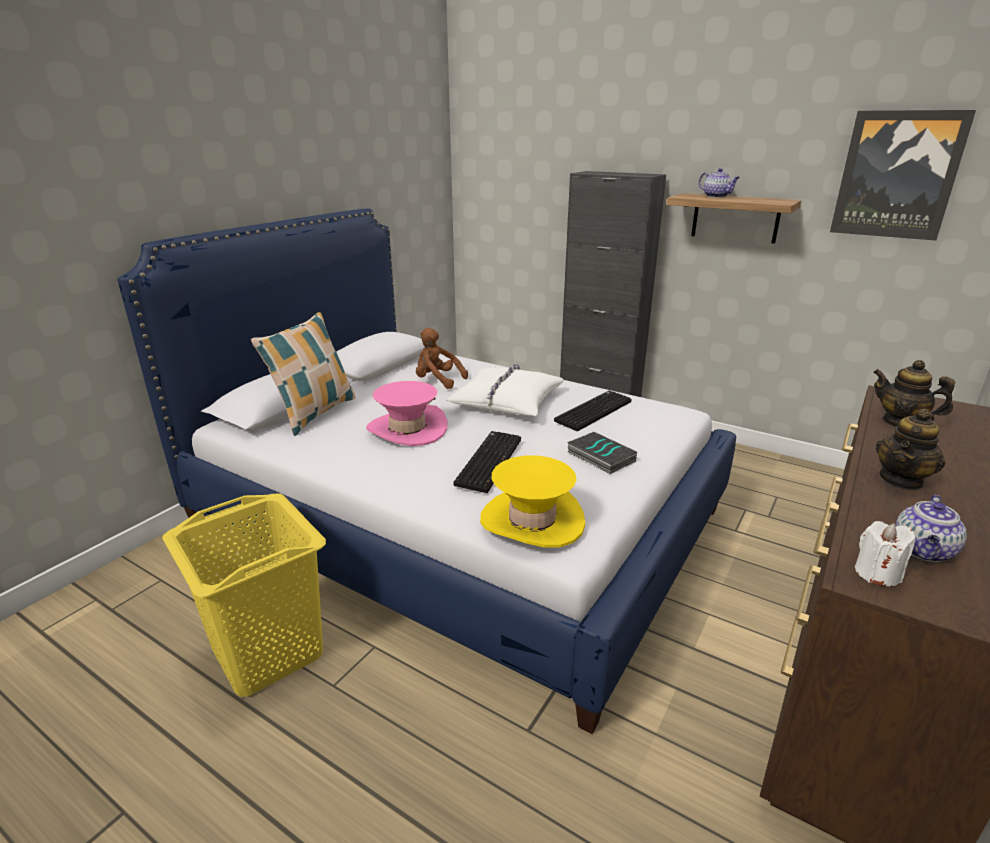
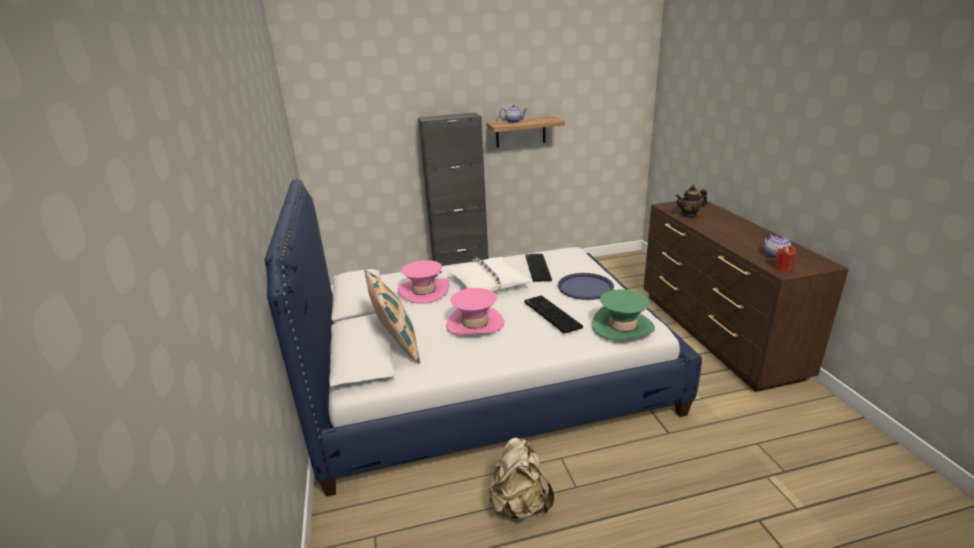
camera: 45 degrees left, 0 degrees up
yellow laundry basket [162,493,326,697] -> beige backpack [489,438,554,520]
brown plush toy [416,328,468,389] -> pink hat [398,260,449,304]
yellow hat [480,455,585,547] -> green hat [592,289,655,340]
book [567,432,637,474] -> blue tray [558,273,614,300]
picture [830,110,976,241] -> none
white candle [855,521,915,586] -> red candle [774,246,796,272]
teapot [876,408,945,491] -> none

